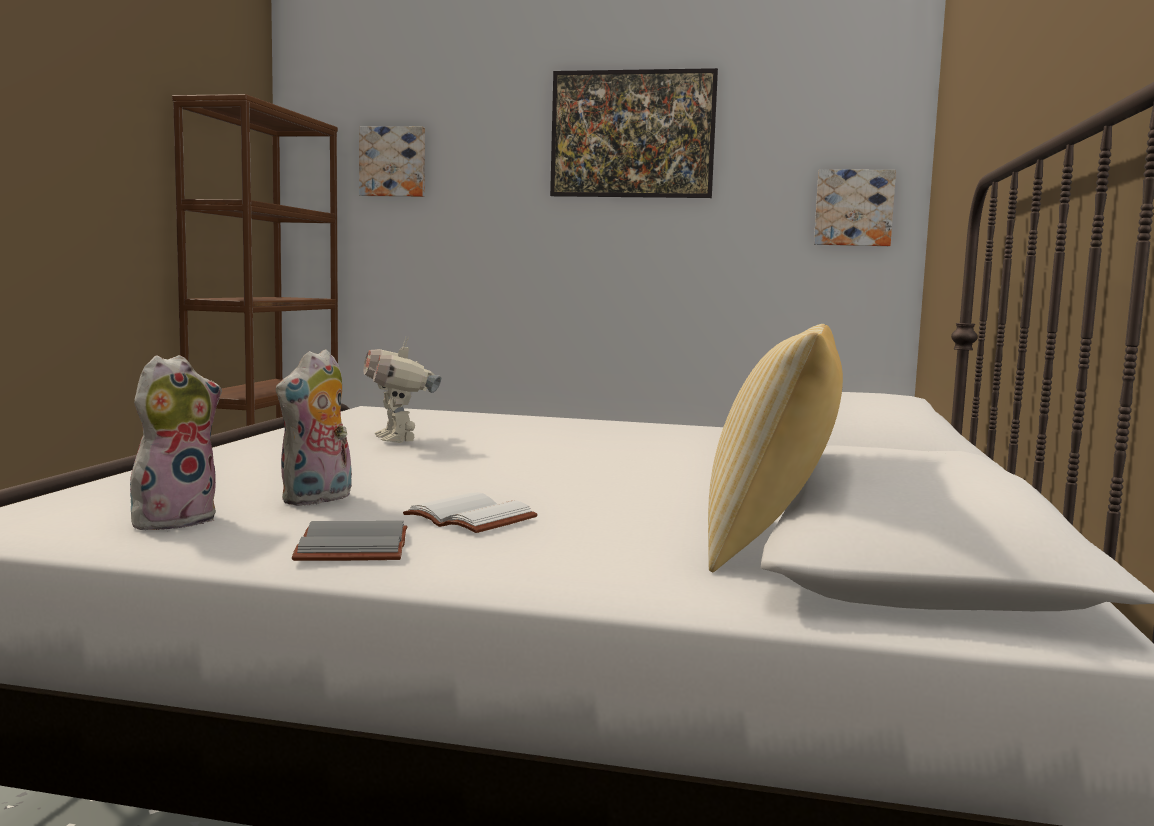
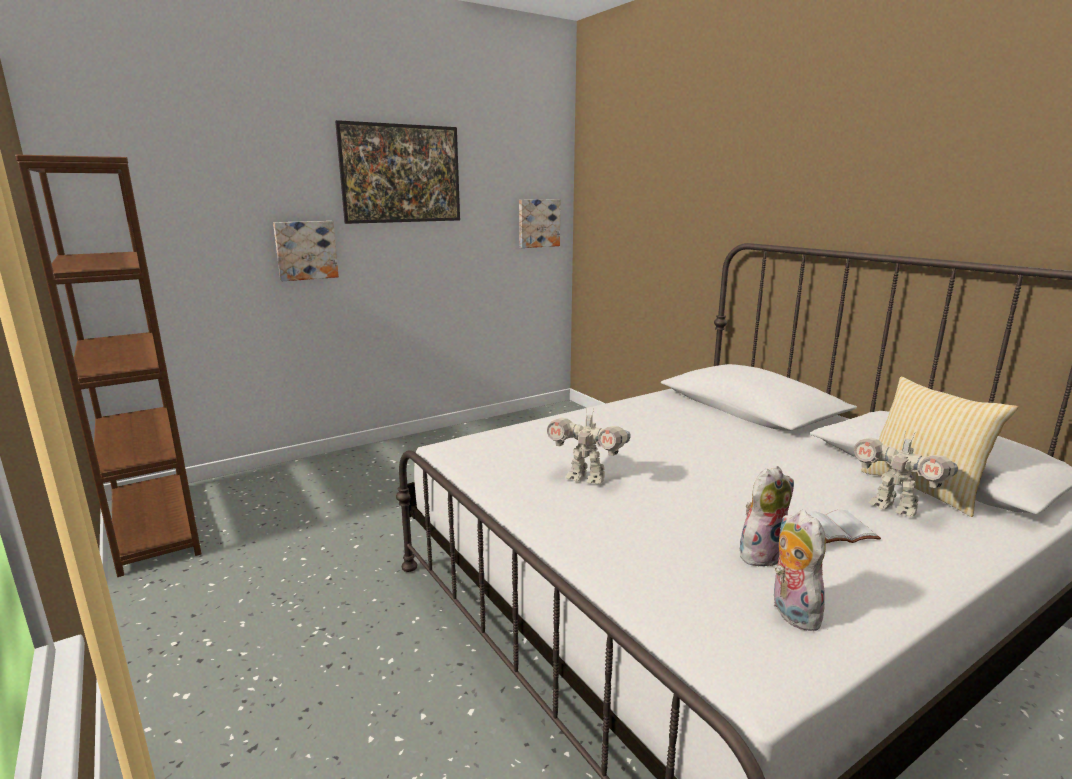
camera: 45 degrees left, 10 degrees up
plush toy [276,349,352,506] -> plush toy turned 105 degrees counterclockwise [739,466,794,566]
grey book [292,521,408,561] -> none
picture [359,126,425,197] -> picture moved to [273,221,339,281]
none -> toy robot [854,430,958,517]

